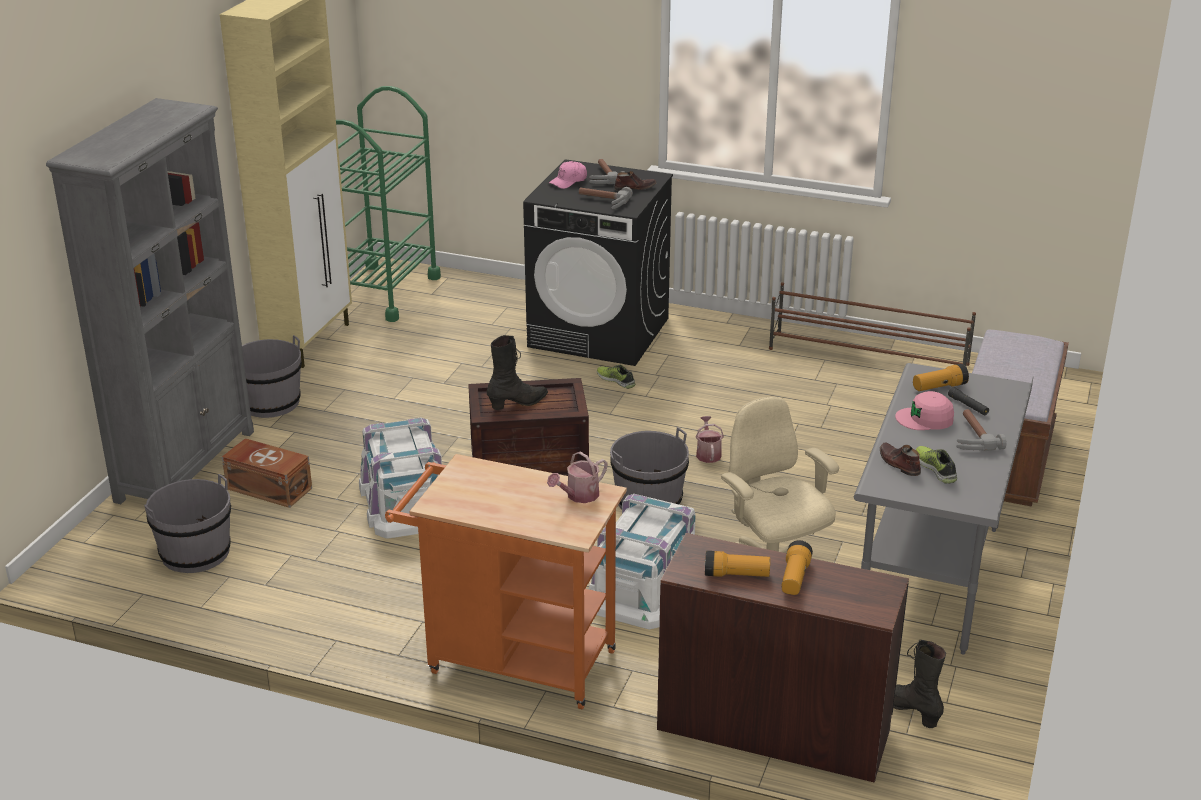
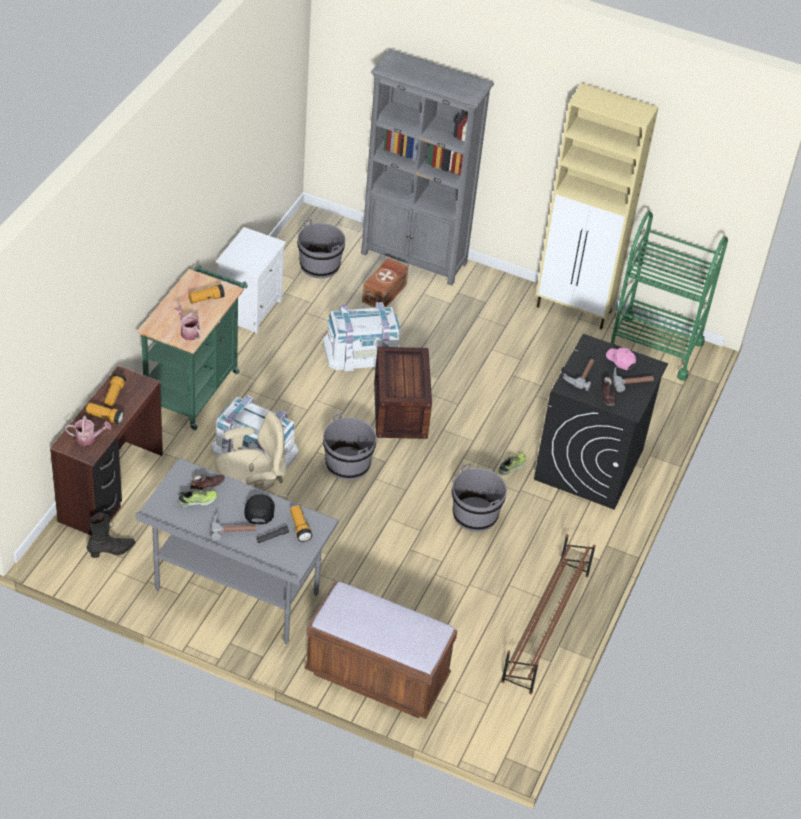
camera: 90 degrees right, 15 degrees up
grey bucket [242,335,302,418] -> grey bucket moved to [452,463,507,532]
orange cart [385,454,627,709] -> green cart [137,265,248,430]
black boot [487,335,548,410] -> none
watering can [696,416,724,463] -> watering can moved to [65,415,111,446]
pink cap [895,391,954,430] -> black cap [244,494,275,524]
none -> flashlight [189,284,225,303]
none -> white nightstand [216,227,286,334]

